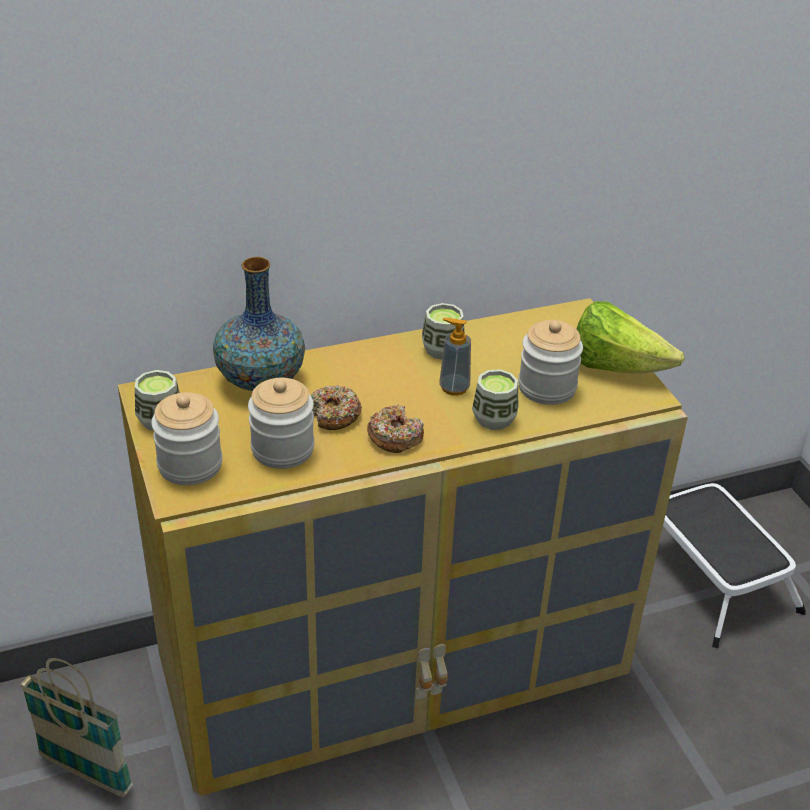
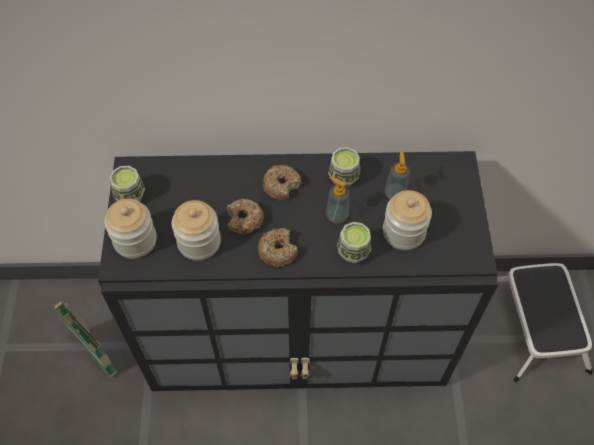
camera: 20 degrees right, 20 degrees up
yellow cabinet [118,298,688,796] -> black cabinet [98,151,498,391]
vase [213,257,305,391] -> none
lettuce [576,301,685,374] -> none
none -> donut [262,165,301,201]
none -> soap dispenser [385,150,410,200]

